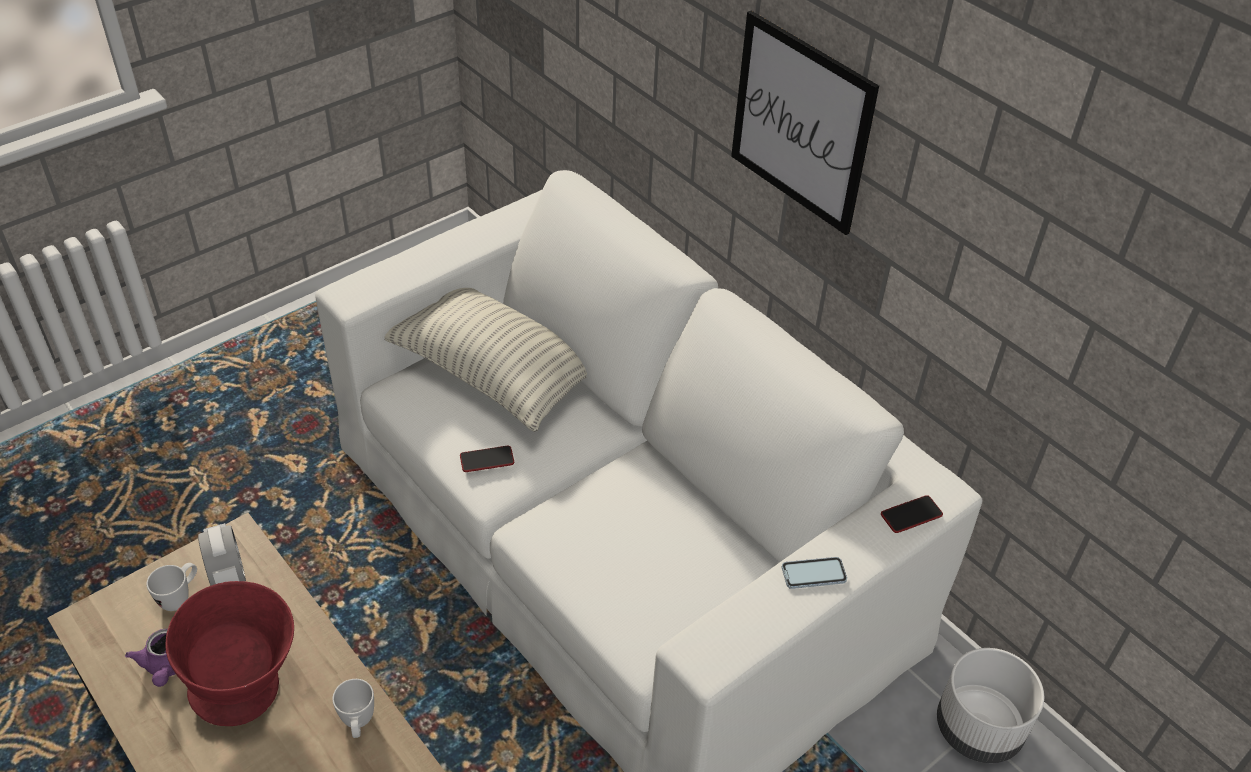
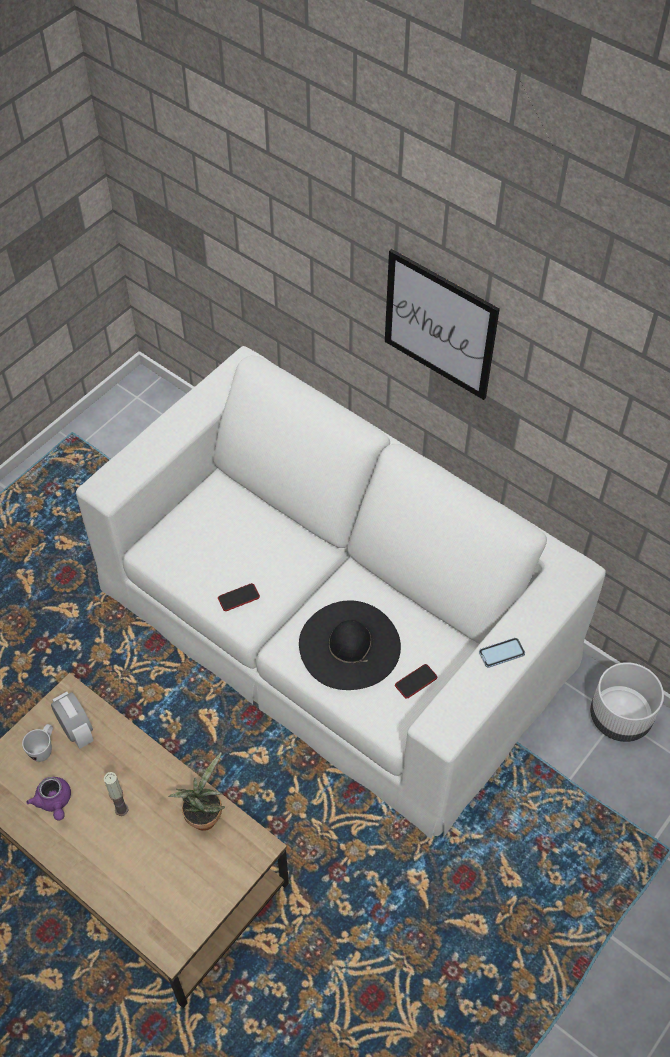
camera: 10 degrees left, 10 degrees up
red bowl [166,581,294,726] -> candle [104,772,128,816]
white mug [332,679,374,738] -> potted plant [168,752,225,831]
pillow [384,288,587,432] -> none
phone [881,495,943,533] -> phone moved to [395,664,438,699]
none -> black hat [299,601,401,690]

